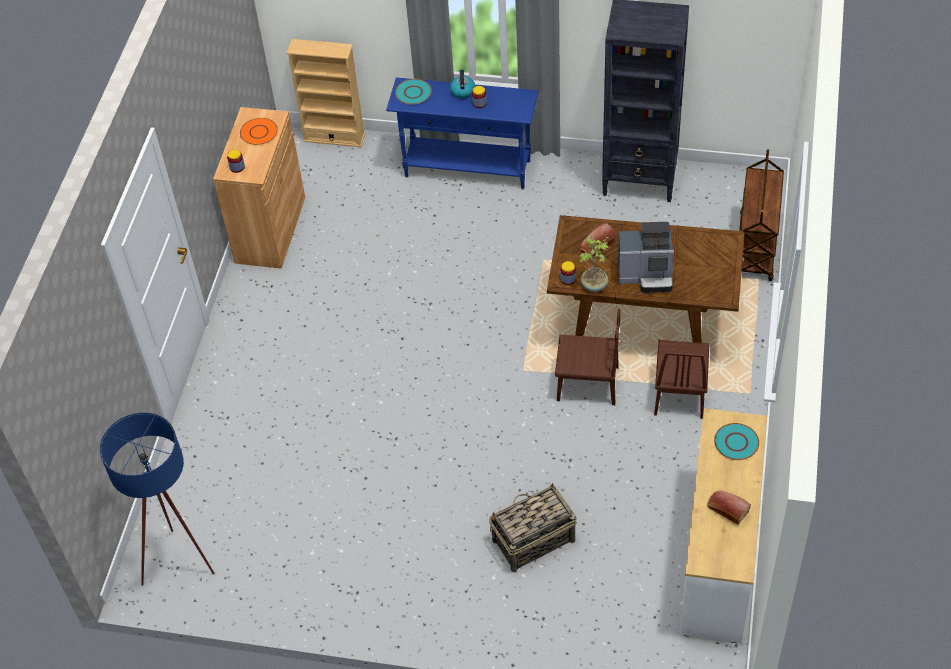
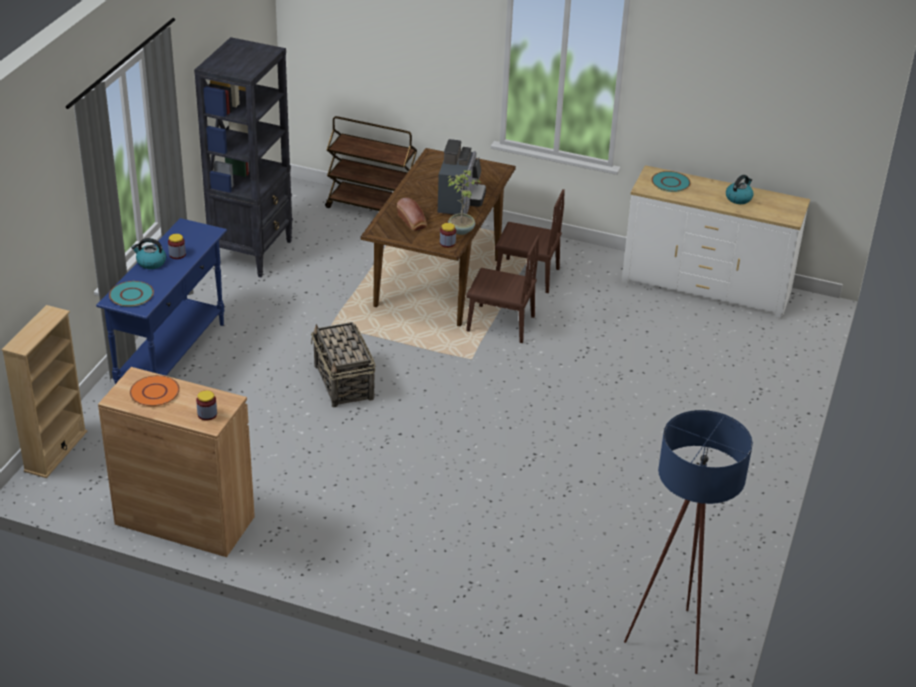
camera: 85 degrees left, 15 degrees down
basket [489,483,577,572] -> basket moved to [311,322,375,407]
brown chair [555,309,620,405] -> brown chair turned 90 degrees clockwise [466,235,539,343]
bread [707,491,751,525] -> kettle [726,175,754,204]

